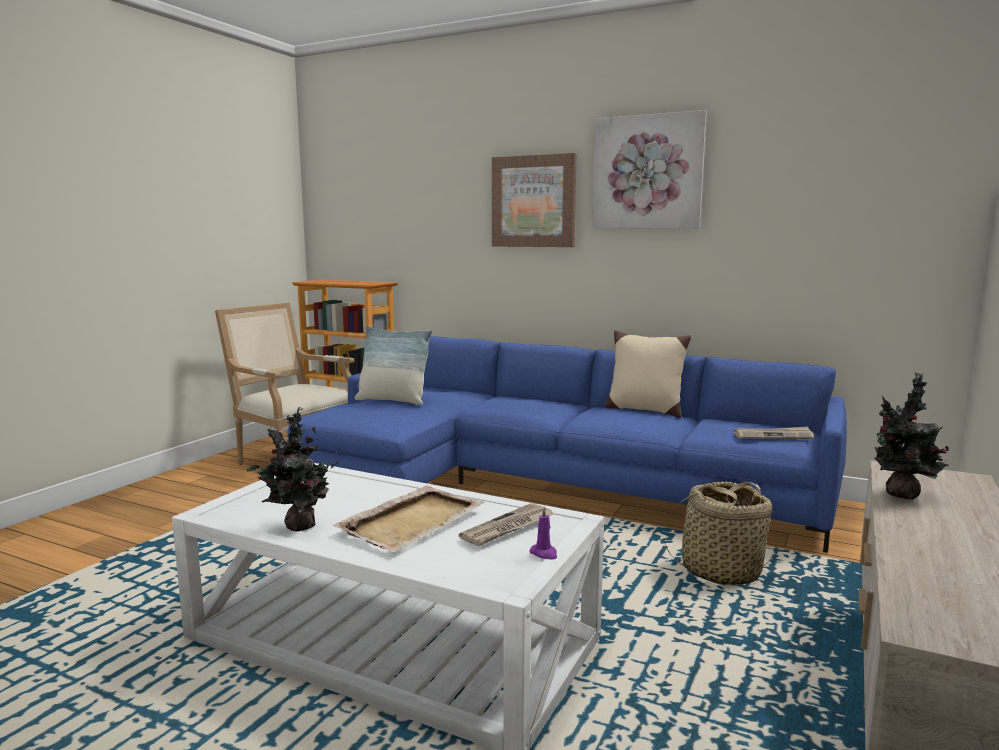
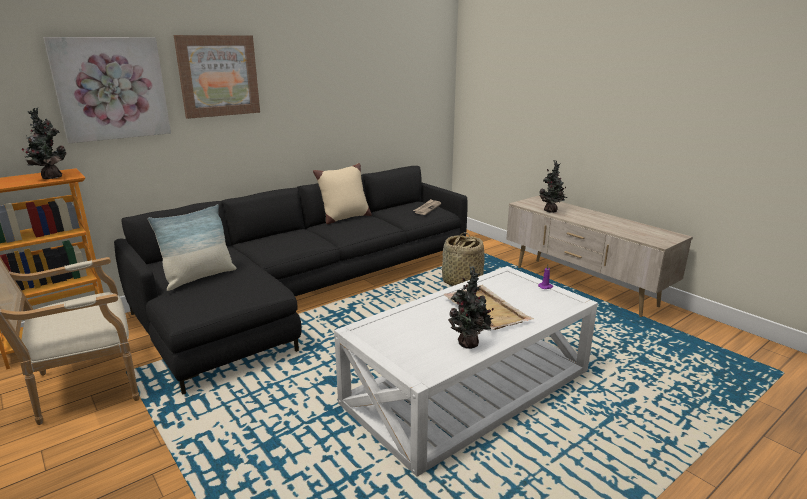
camera: 65 degrees left, 10 degrees up
blue sofa [287,336,847,552] -> black sofa [114,166,468,395]
newspaper [459,503,553,546] -> none
picture [592,110,707,229] -> picture moved to [43,37,171,143]
none -> potted plant [22,108,67,179]

